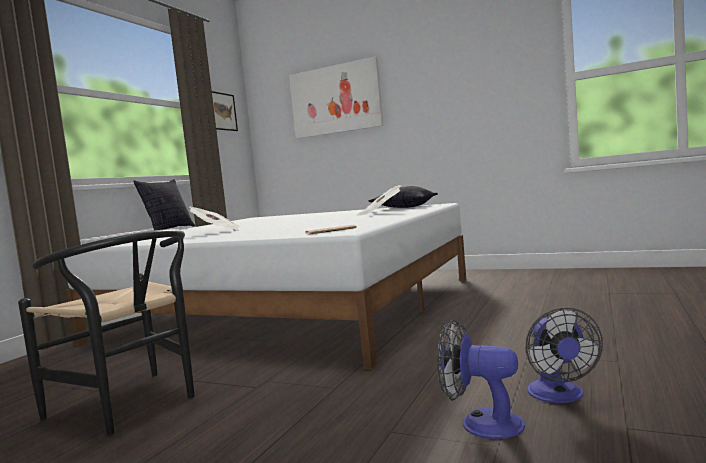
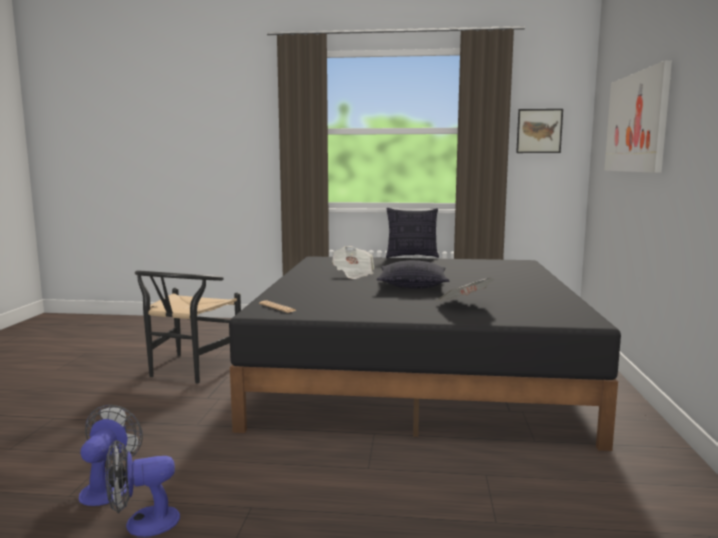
camera: 70 degrees right, 5 degrees up
white bed [64,203,466,369] -> black bed [229,256,621,451]
pillow [368,186,438,208] -> pillow moved to [376,260,449,289]

